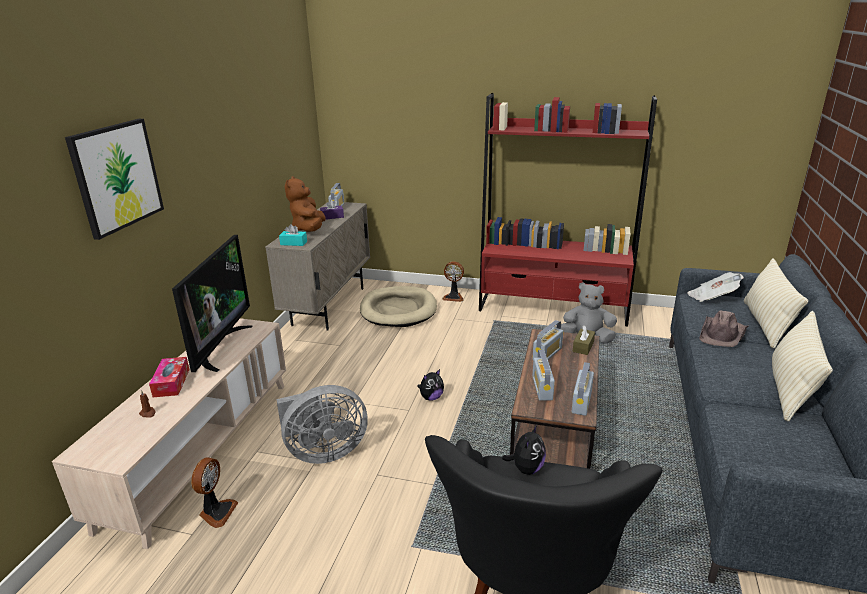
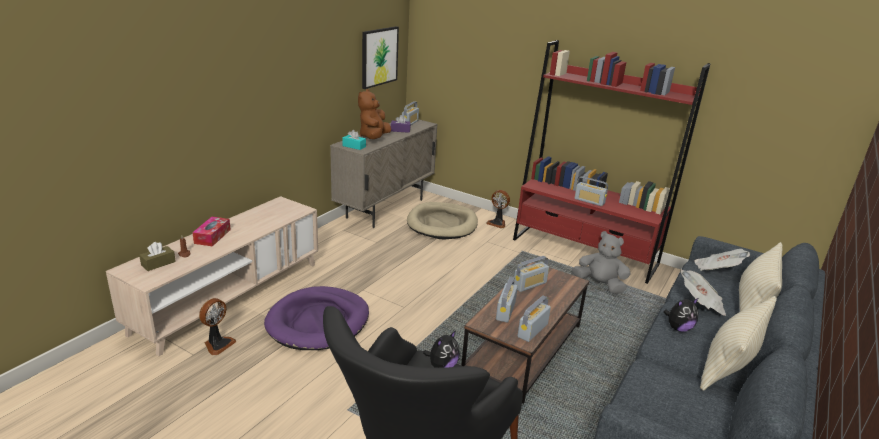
camera: 15 degrees right, 0 degrees up
picture [65,119,164,240] -> picture moved to [362,26,399,89]
television [172,235,252,372] -> none
grey fan [276,385,368,464] -> purple dog bed [264,286,369,350]
plush toy [417,369,444,401] -> plush toy moved to [664,298,698,332]
brown tissue box [573,325,595,355] -> brown tissue box moved to [139,242,176,271]
brown hat [699,311,748,347] -> newspaper [681,270,726,316]
none -> radio [575,176,608,206]

